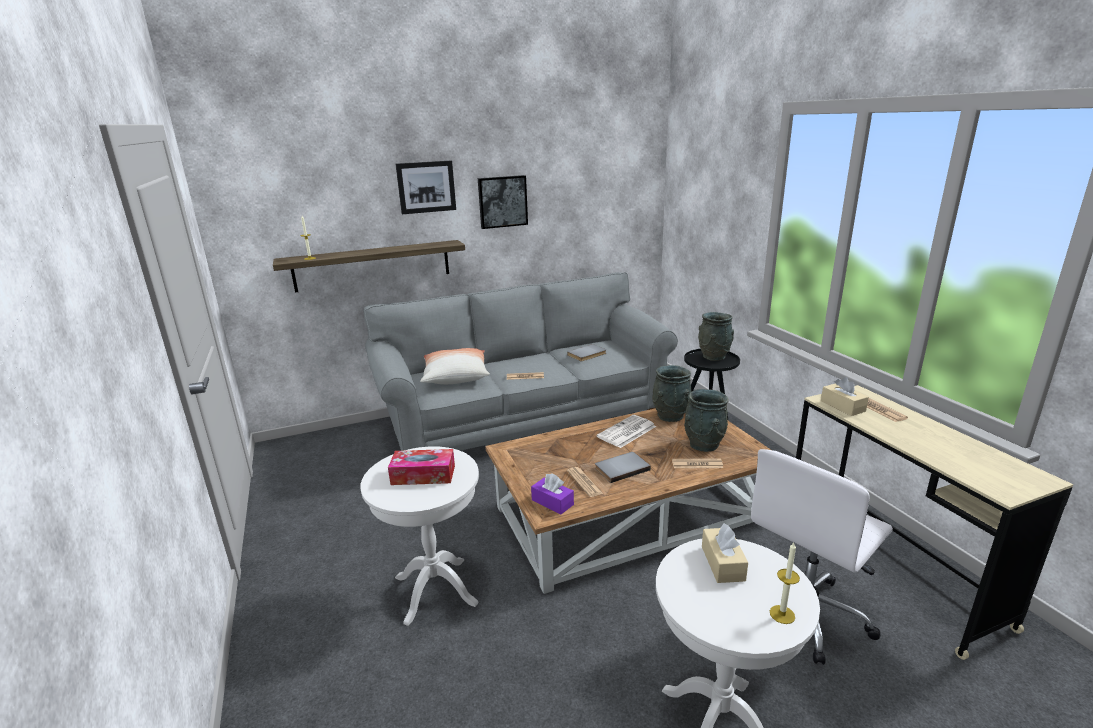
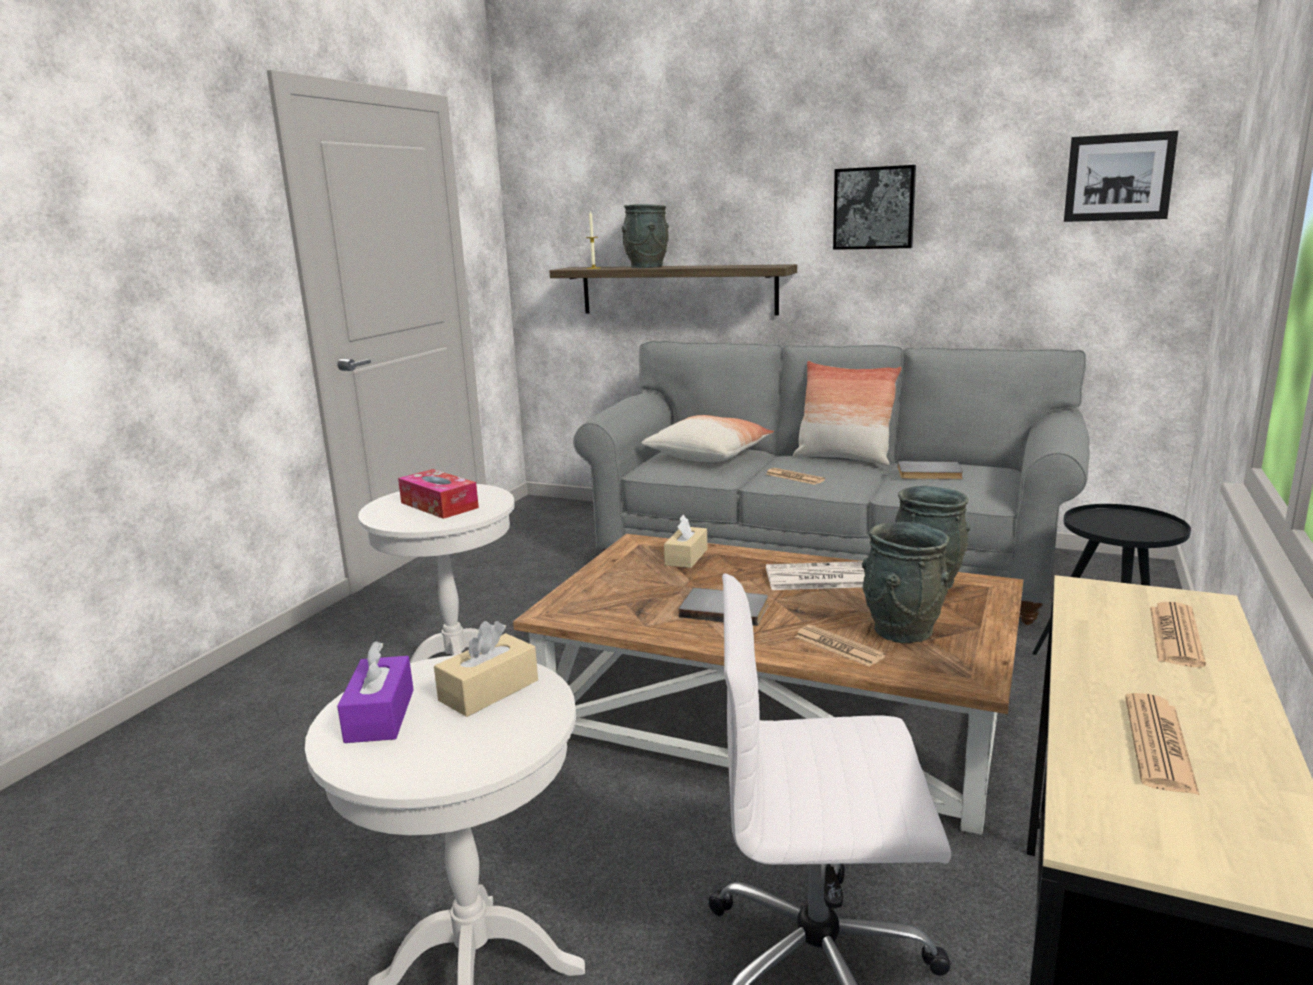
camera: 45 degrees right, 5 degrees down
picture [395,161,456,214] -> picture moved to [1064,131,1178,222]
purple tissue box [531,474,574,514] -> purple tissue box moved to [337,641,414,743]
newspaper [567,467,603,497] -> newspaper moved to [1125,693,1200,795]
grey vase [698,312,734,361] -> grey vase moved to [622,204,669,268]
candle [770,542,800,624] -> none
beige tissue box [821,377,869,416] -> beige tissue box moved to [664,514,708,568]
none -> pillow [793,361,902,465]

